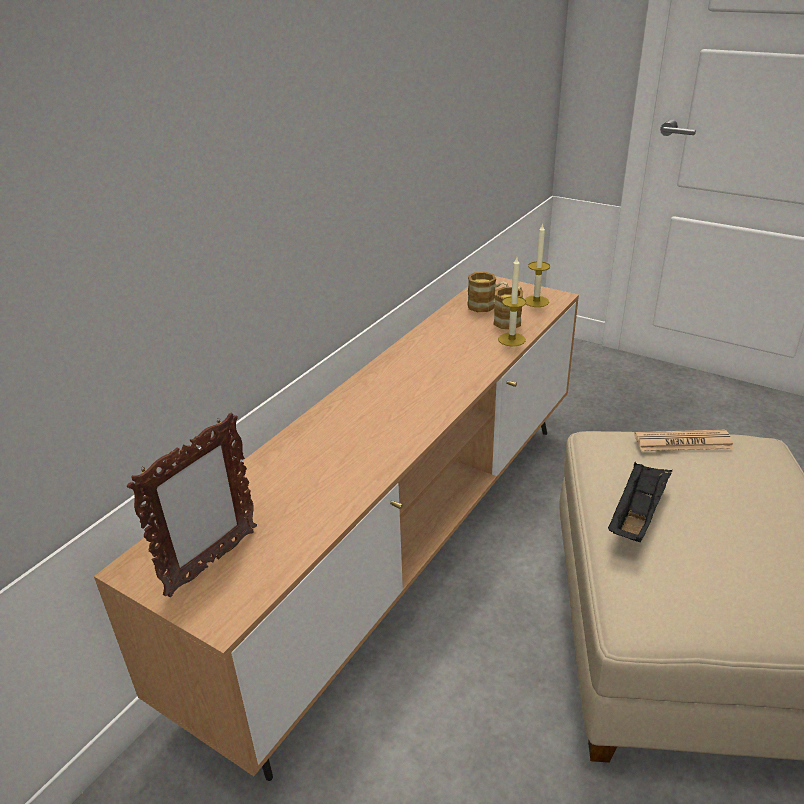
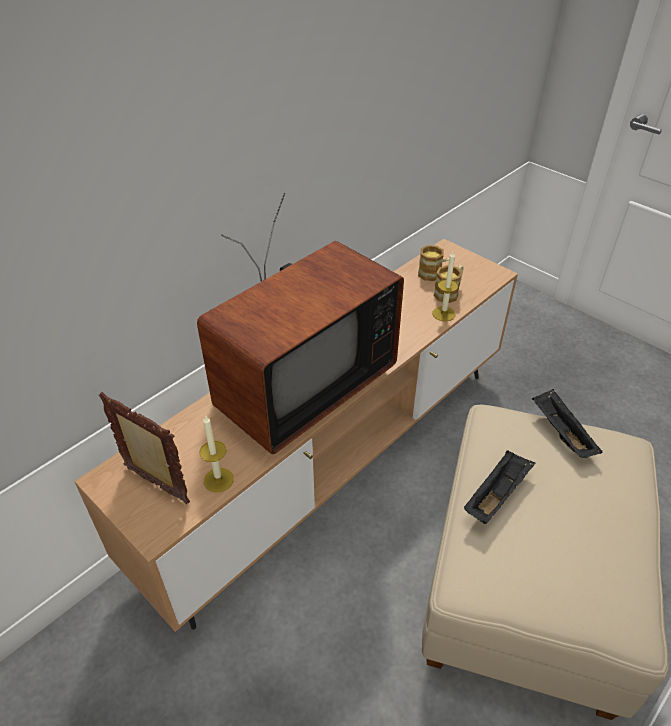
camera: 10 degrees right, 10 degrees up
picture frame [127,412,257,597] -> picture frame turned 105 degrees counterclockwise [99,392,190,504]
candle [525,223,550,307] -> candle moved to [200,415,234,492]
newspaper [634,430,734,451] -> black tray [532,389,602,458]
none -> television [197,193,404,454]

